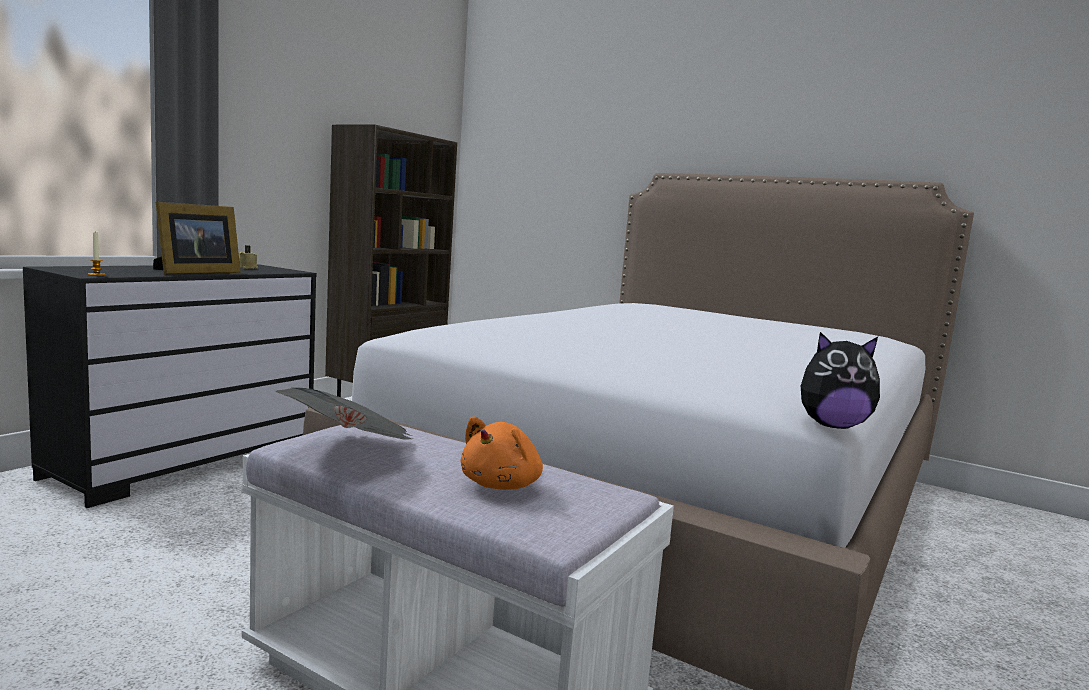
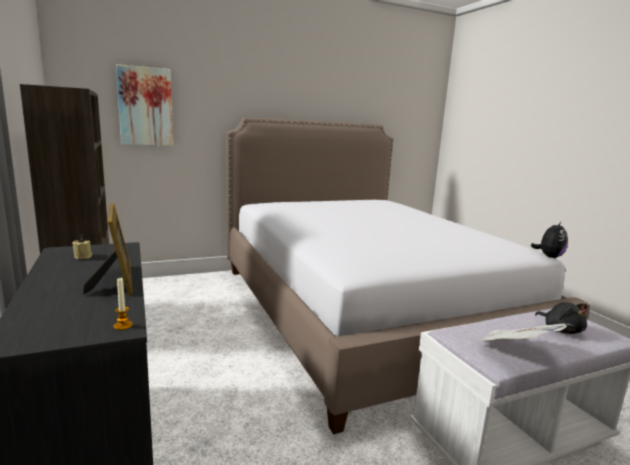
camera: 55 degrees left, 5 degrees up
orange plush toy [460,417,543,490] -> black plush toy [535,302,587,334]
none -> picture [116,64,173,146]

